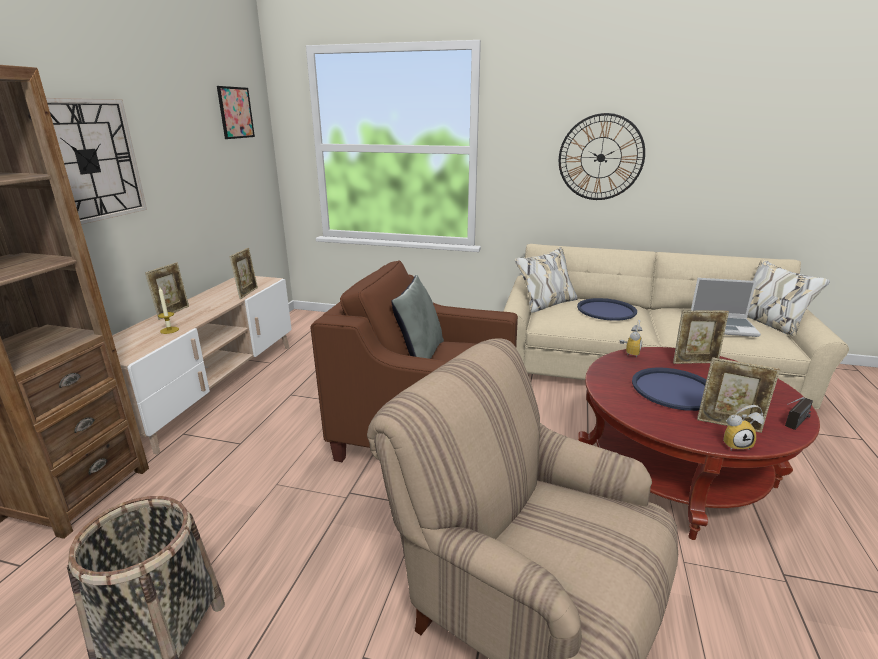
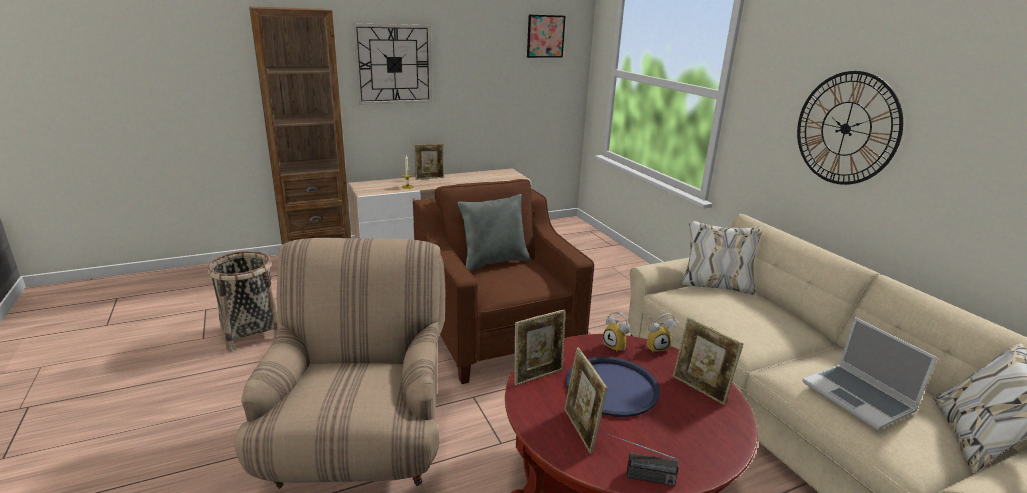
camera: 50 degrees right, 0 degrees up
picture frame [229,248,258,299] -> picture frame moved to [514,309,566,386]
blue tray [577,298,637,321] -> none
alarm clock [723,405,764,450] -> alarm clock moved to [603,312,630,353]

